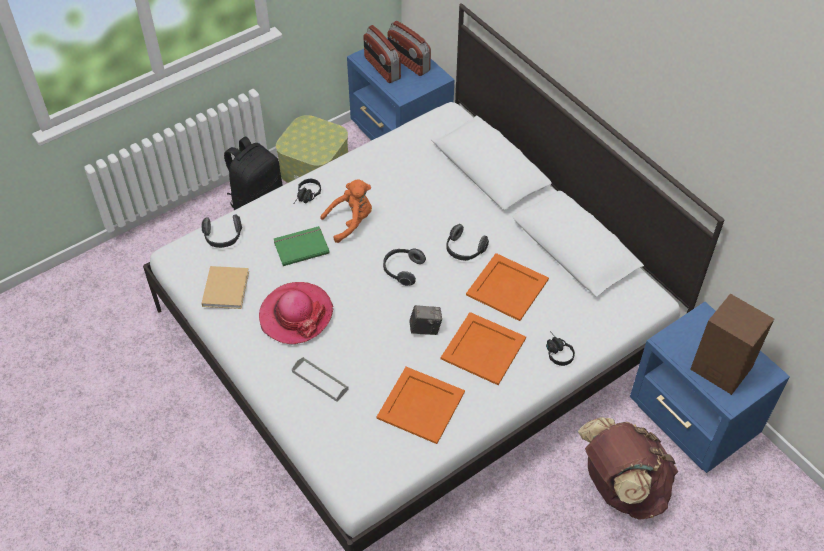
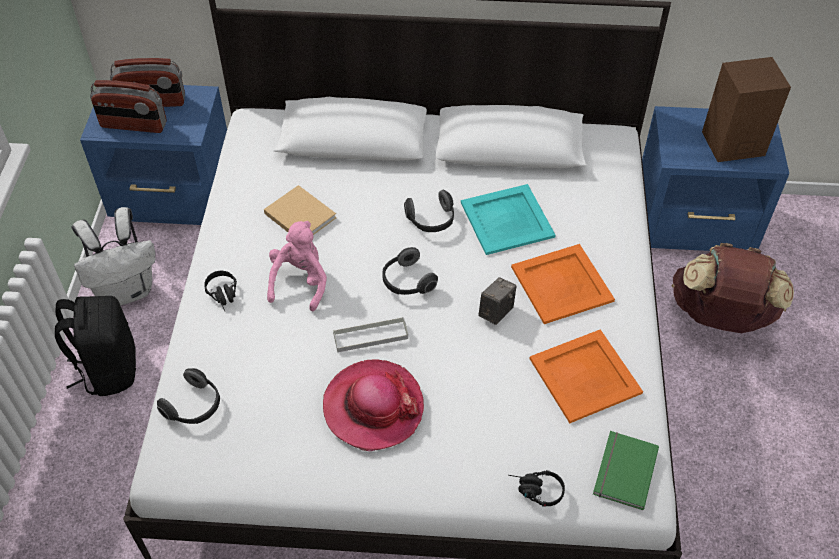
camera: 50 degrees left, 0 degrees up
beige book [201,266,249,309] -> beige book moved to [264,185,337,235]
green book [274,226,330,266] -> green book moved to [593,431,659,510]
storage box [276,115,348,183] -> white backpack [71,207,156,306]
grey tray [292,357,349,402] -> grey tray moved to [333,317,408,352]
orange plush toy [320,180,372,243] -> pink plush toy [267,221,327,311]
orange tray [466,253,549,321] -> turquoise tray [461,184,556,255]
black headphones [546,331,575,366] -> black headphones moved to [508,470,565,507]

